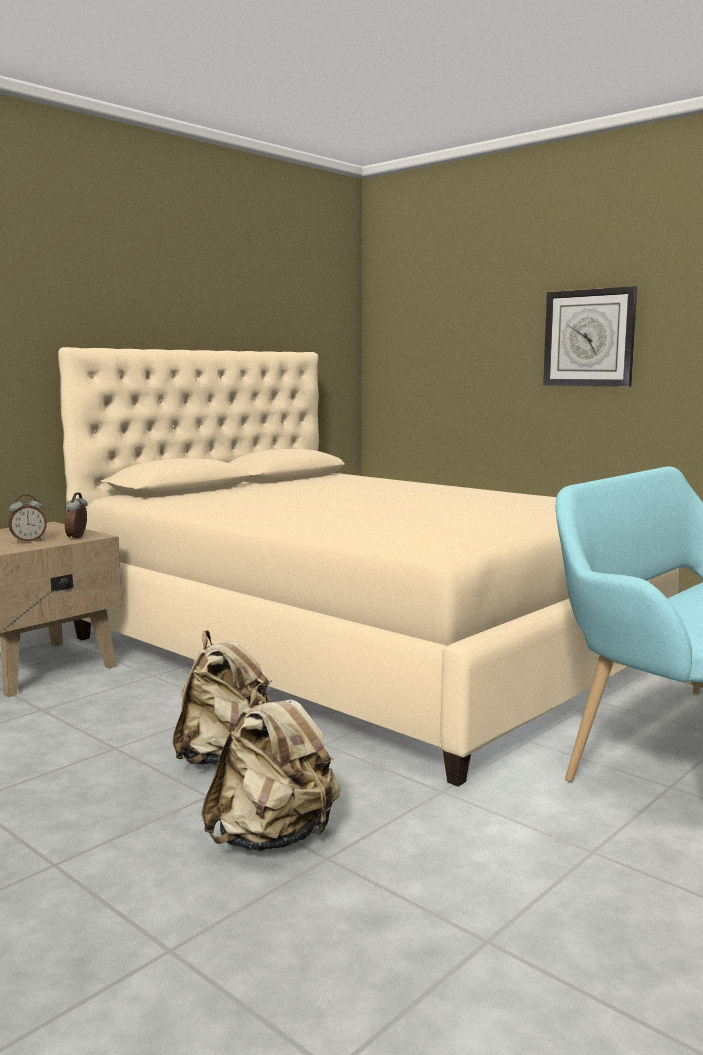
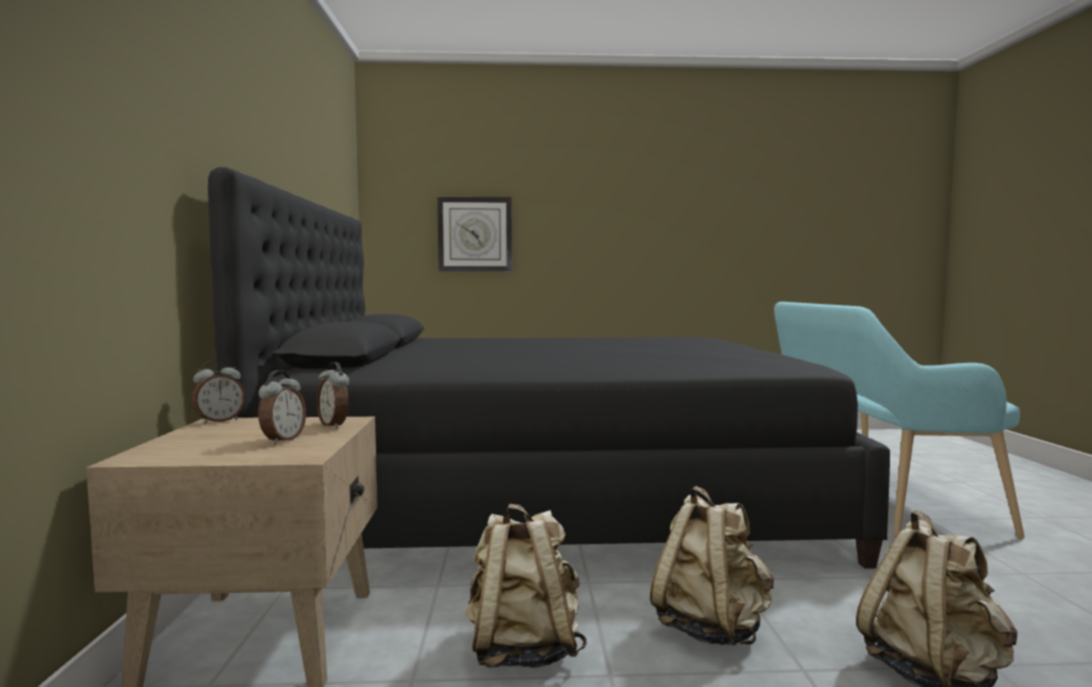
camera: 45 degrees left, 5 degrees down
beige bed [58,347,679,786] -> black bed [208,167,890,569]
wall clock [543,286,637,387] -> wall clock moved to [437,197,512,271]
none -> alarm clock [191,360,246,424]
none -> beige backpack [466,504,587,668]

